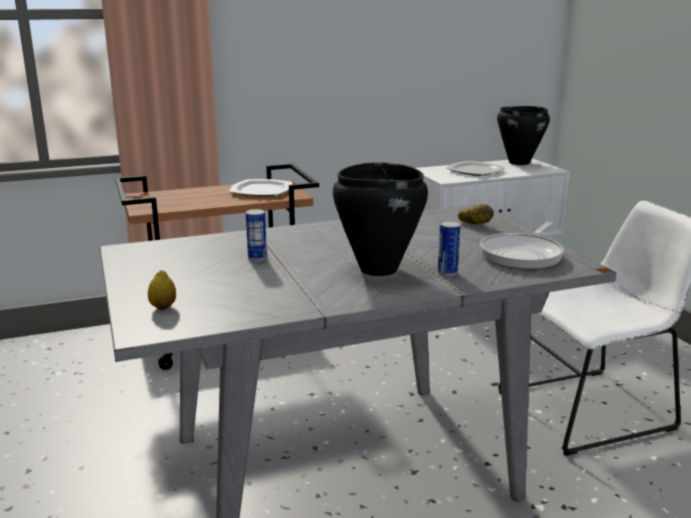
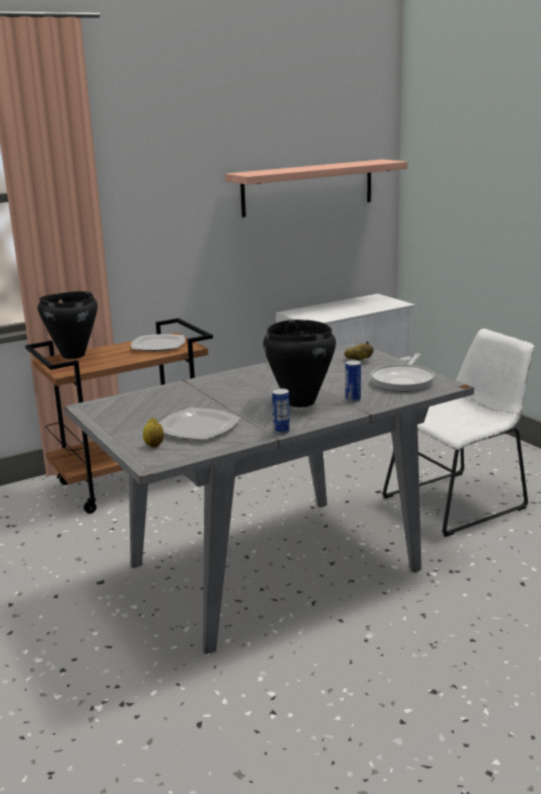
camera: 10 degrees left, 0 degrees up
can [246,209,267,262] -> can moved to [272,388,290,435]
plate [446,161,505,176] -> plate moved to [159,408,241,440]
black cooking pot [497,106,550,165] -> black cooking pot moved to [38,291,98,359]
none -> shelf [225,159,408,217]

